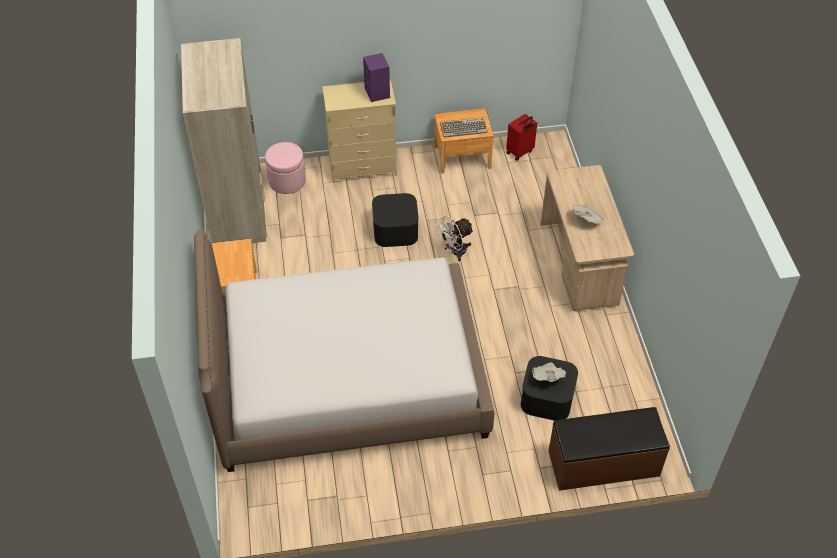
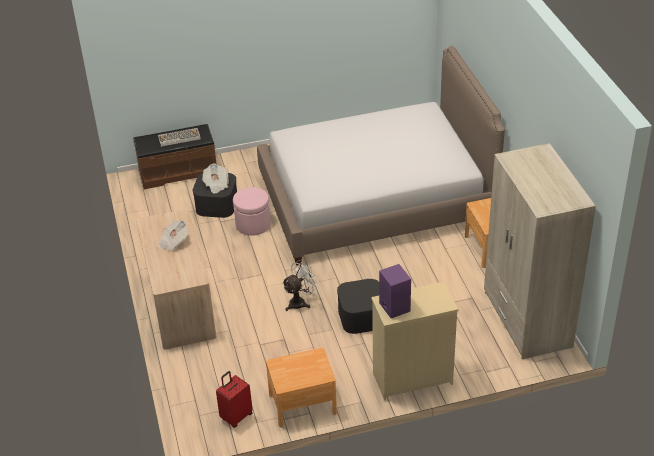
camera: 175 degrees right, 10 degrees down
pink ottoman [265,142,306,194] -> pink ottoman moved to [233,187,271,236]
keyboard [440,117,488,138] -> keyboard moved to [158,128,201,147]

